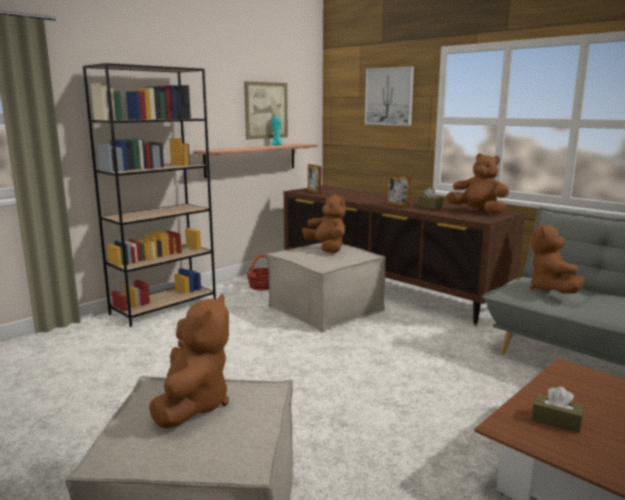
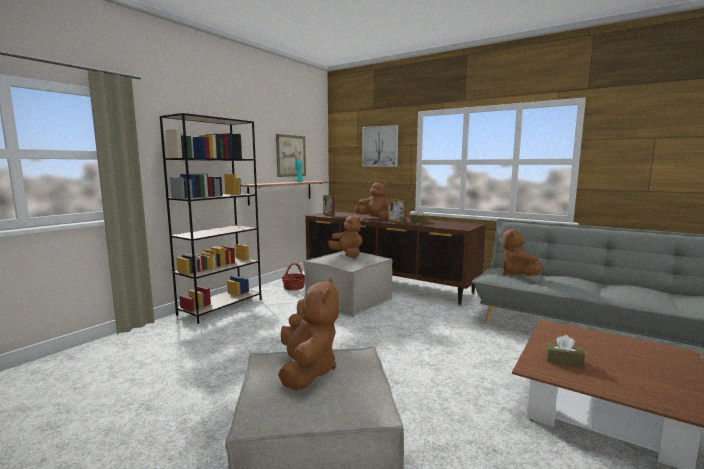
camera: 10 degrees left, 5 degrees down
brown plush toy [446,153,509,215] -> brown plush toy moved to [355,182,388,220]

